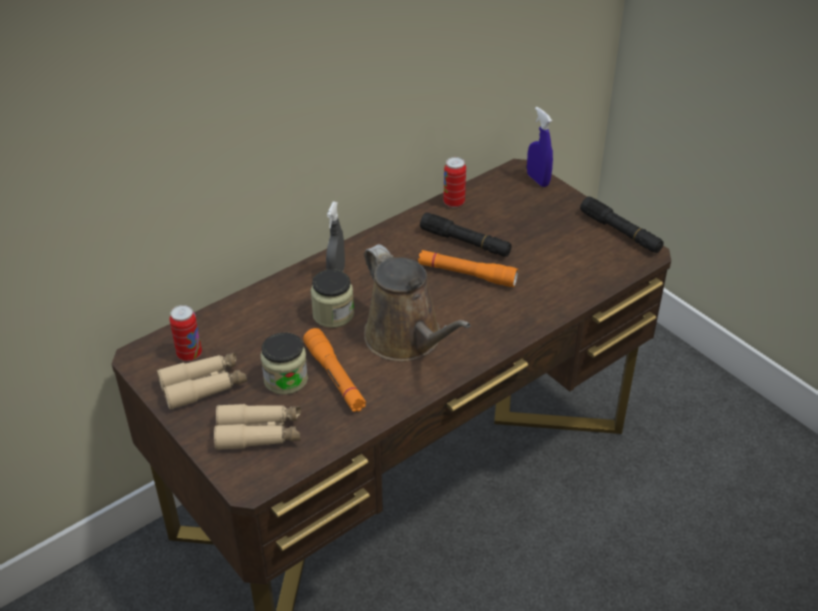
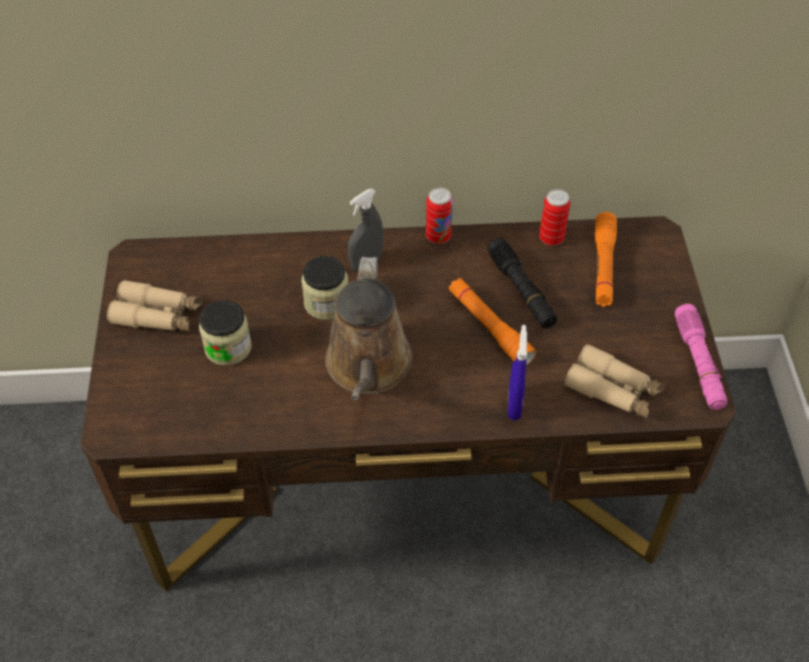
camera: 35 degrees right, 10 degrees up
can [170,305,202,362] -> can moved to [426,188,453,244]
beige binoculars [214,404,301,450] -> beige binoculars moved to [564,344,665,418]
orange flashlight [303,328,366,412] -> orange flashlight moved to [595,212,617,307]
blue spray bottle [527,107,553,187] -> blue spray bottle moved to [508,325,527,421]
black flashlight [580,197,664,253] -> pink flashlight [675,304,727,410]

